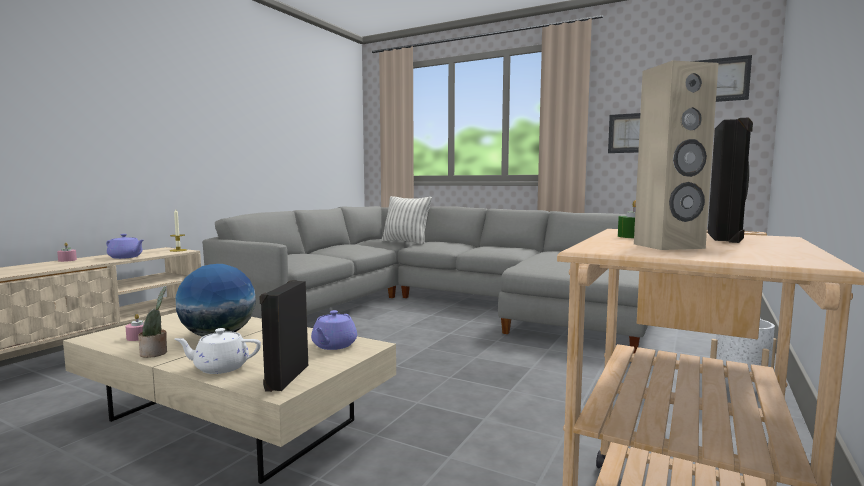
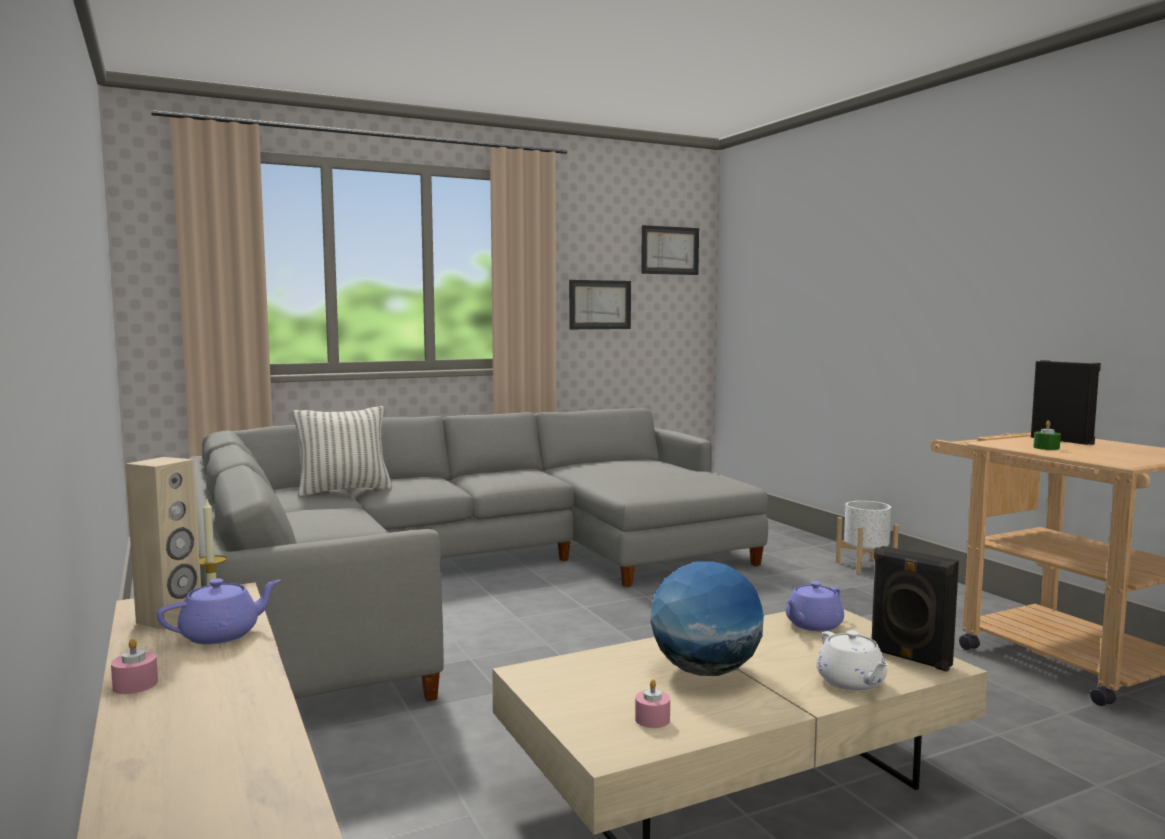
camera: 55 degrees left, 0 degrees up
potted plant [138,287,167,358] -> none
white teapot [175,328,261,374] -> white teapot turned 45 degrees counterclockwise [817,630,889,691]
purple teapot [311,310,357,350] -> purple teapot turned 90 degrees clockwise [786,581,844,631]
beige speaker [634,60,718,250] -> beige speaker moved to [125,457,201,630]

